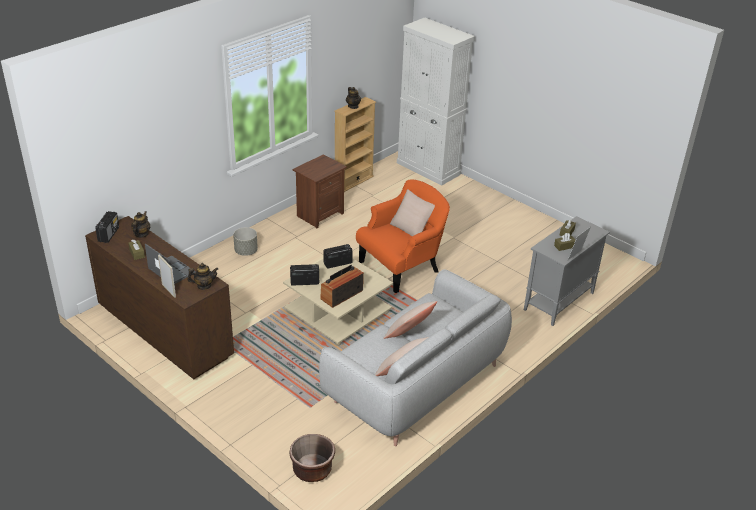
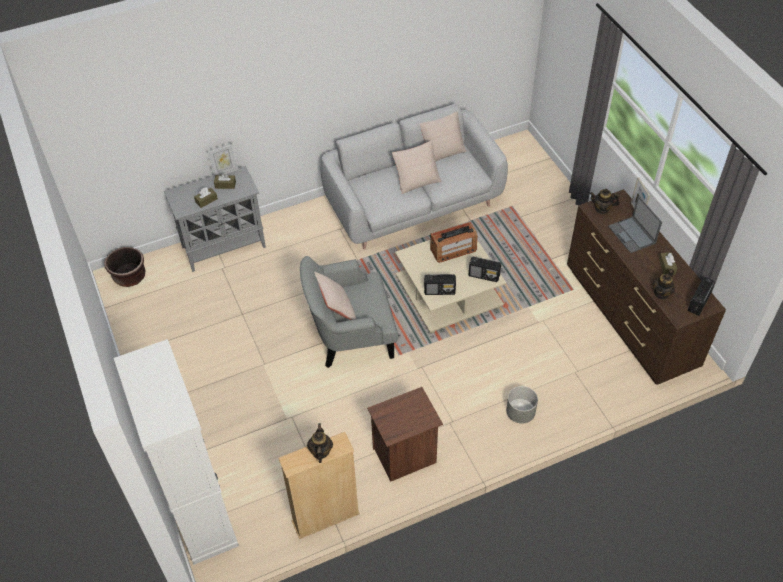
camera: 155 degrees left, 15 degrees up
brown planter [289,434,335,482] -> brown planter moved to [104,247,145,287]
orange armchair [356,180,450,293] -> grey armchair [300,256,399,368]

